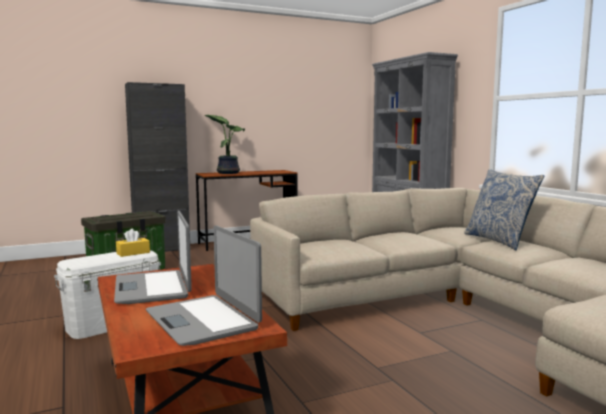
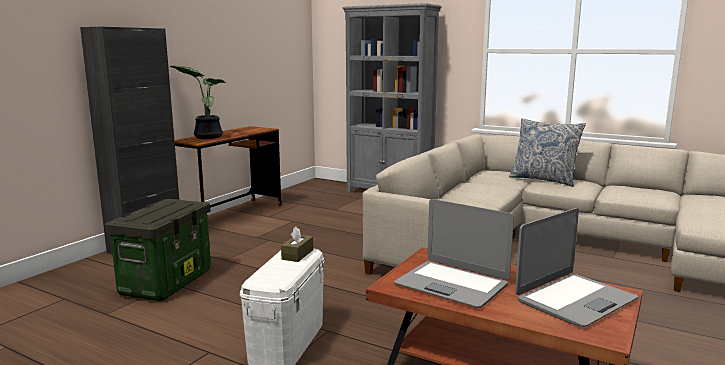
camera: 35 degrees left, 5 degrees up
yellow tissue box [116,229,150,257] -> brown tissue box [281,227,313,262]
laptop [146,225,262,346] -> laptop turned 60 degrees counterclockwise [515,208,638,327]

